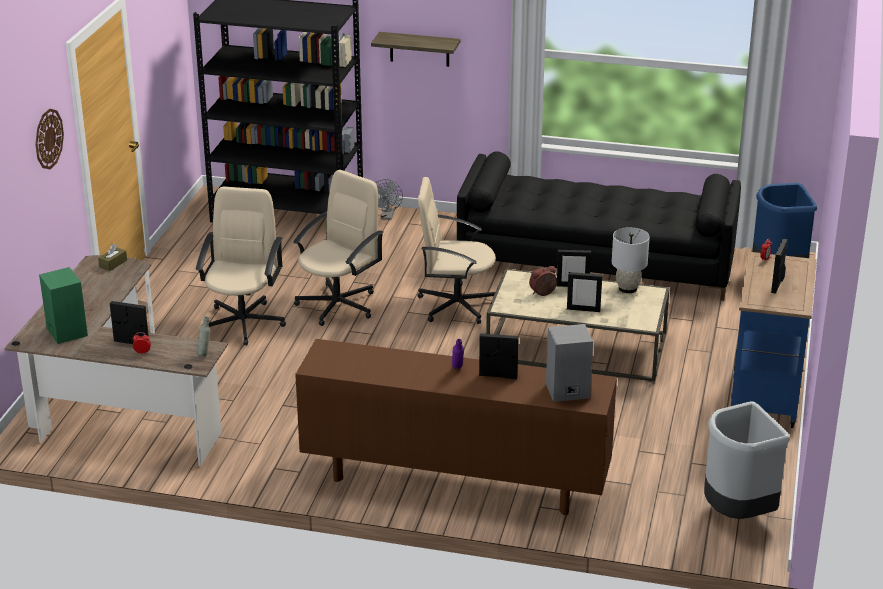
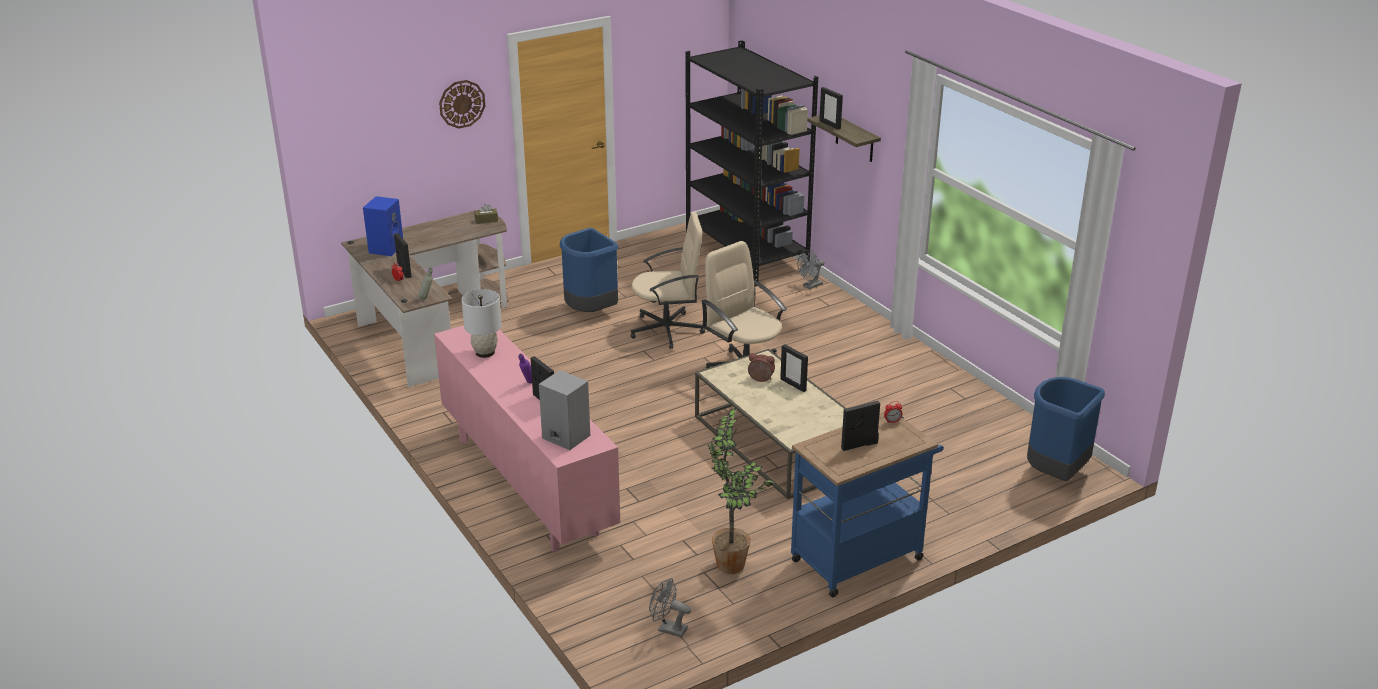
camera: 45 degrees right, 0 degrees up
green speaker [39,267,88,344] -> blue speaker [363,196,403,256]
beige office chair [196,186,286,345] -> blue trash can [560,228,618,312]
brown cabinet [295,339,617,515] -> pink cabinet [434,326,620,552]
black sofa [457,151,741,301] -> none
picture frame [567,272,602,312] -> picture frame moved to [819,87,843,129]
white table lamp [612,227,650,293] -> white table lamp moved to [461,289,502,358]
grey trash can [704,401,790,519] -> grey fan [649,578,691,637]
none -> potted plant [708,408,776,574]

